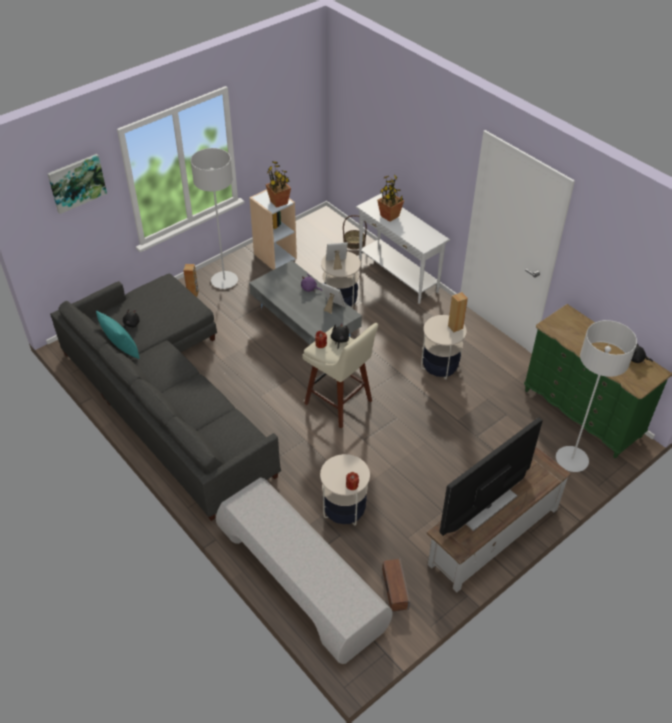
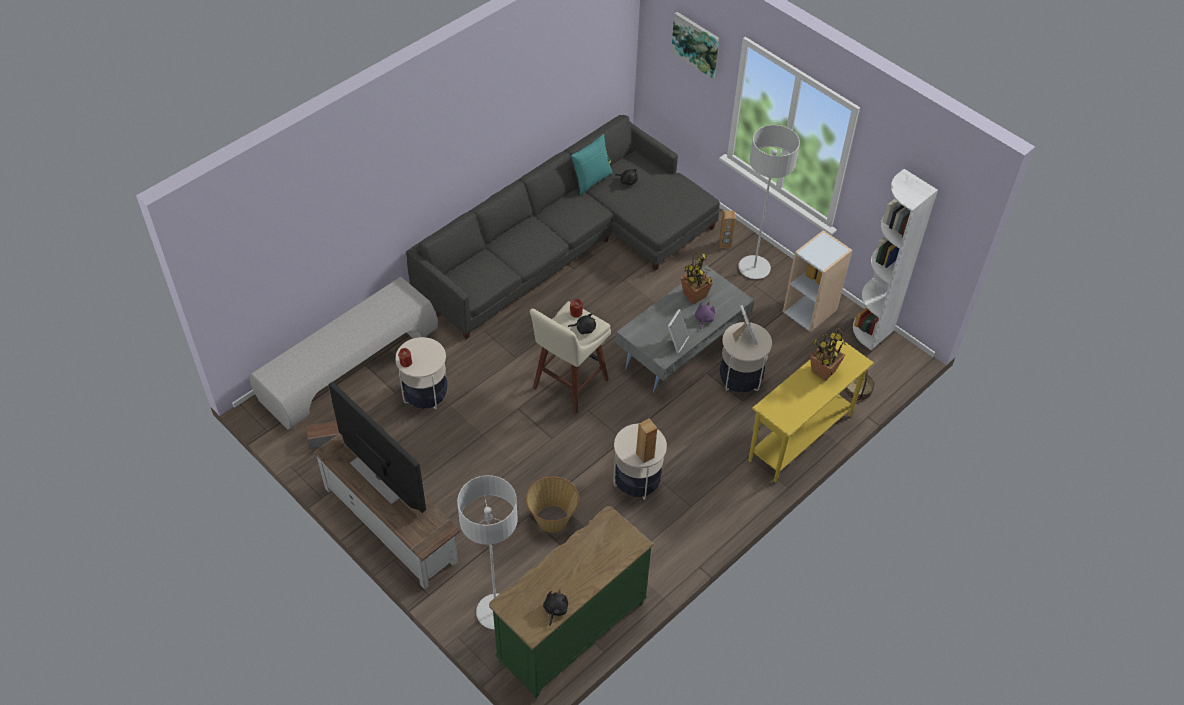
camera: 85 degrees right, 5 degrees up
potted plant [266,161,291,208] -> potted plant moved to [681,253,713,304]
white console table [356,193,450,304] -> yellow console table [749,341,874,483]
none -> basket [526,476,579,533]
none -> white bookcase [853,169,938,350]

